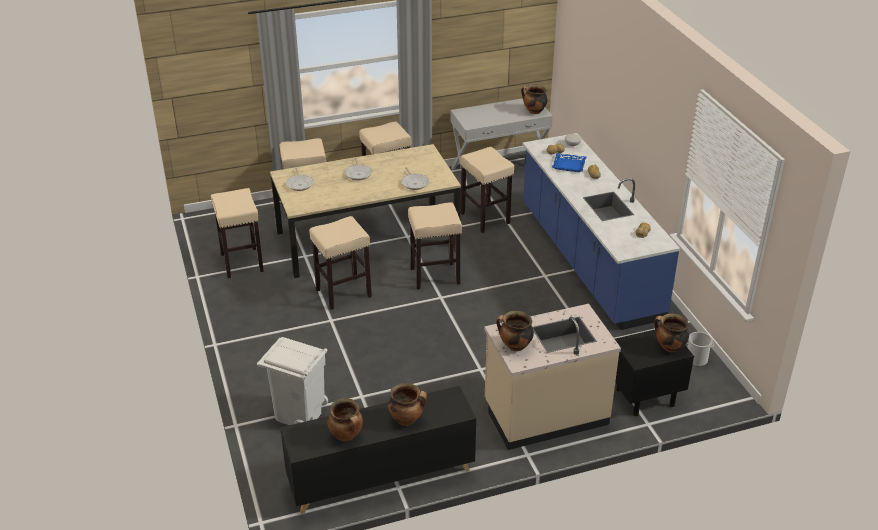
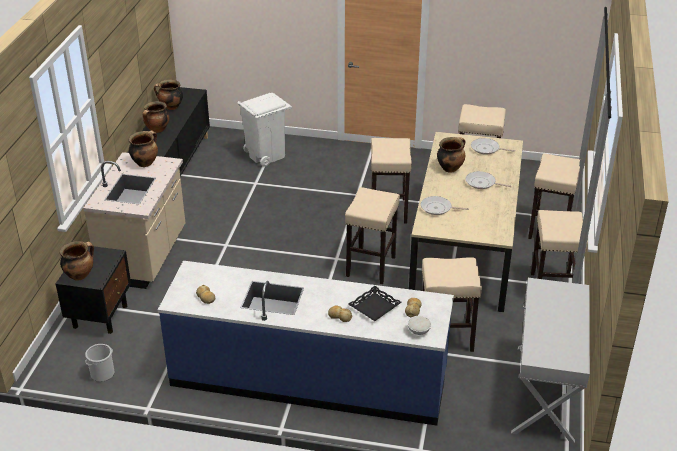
camera: 120 degrees right, 0 degrees up
cooking pot [521,85,548,114] -> cooking pot moved to [437,137,465,173]
blue tray [552,153,587,172] -> black tray [348,286,402,321]

